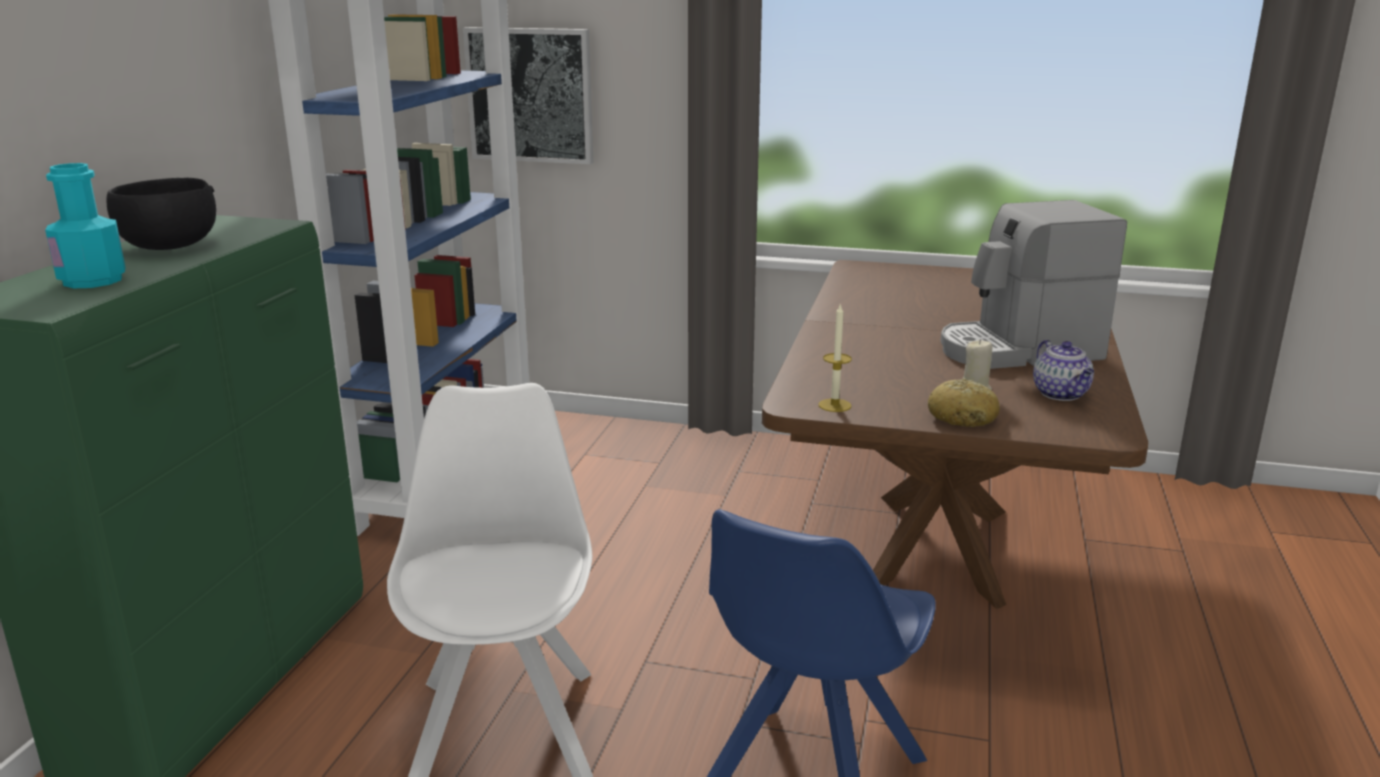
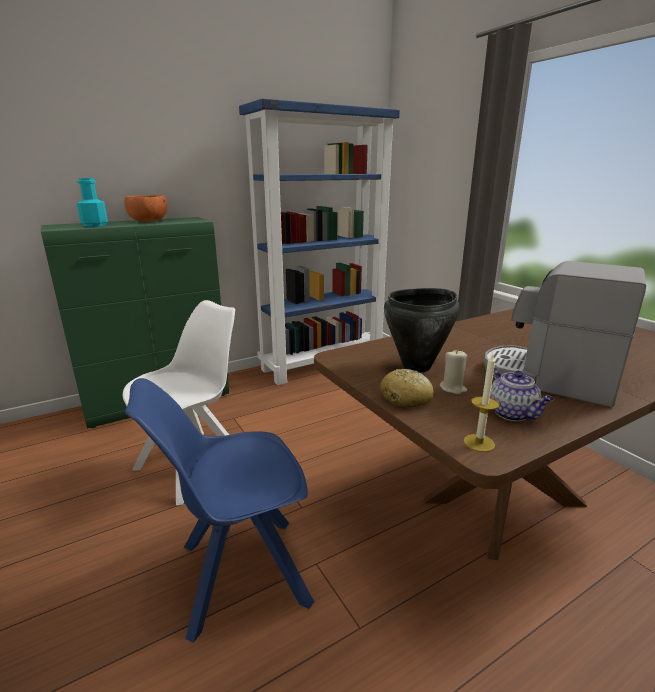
camera: 45 degrees right, 0 degrees up
black bowl [107,178,216,250] -> orange bowl [124,195,167,222]
picture [463,27,593,164] -> none
candle [819,303,852,412] -> candle moved to [463,353,499,452]
teapot [1033,340,1094,401] -> teapot turned 60 degrees counterclockwise [483,368,554,421]
none -> black cooking pot [384,288,460,372]

